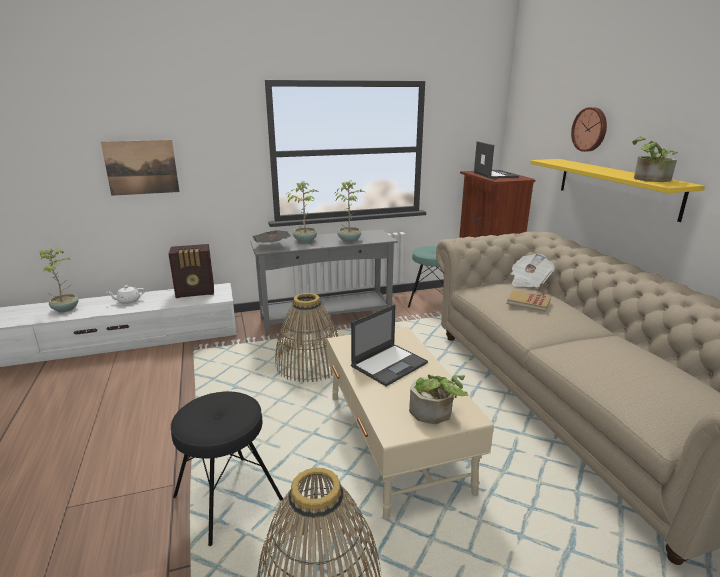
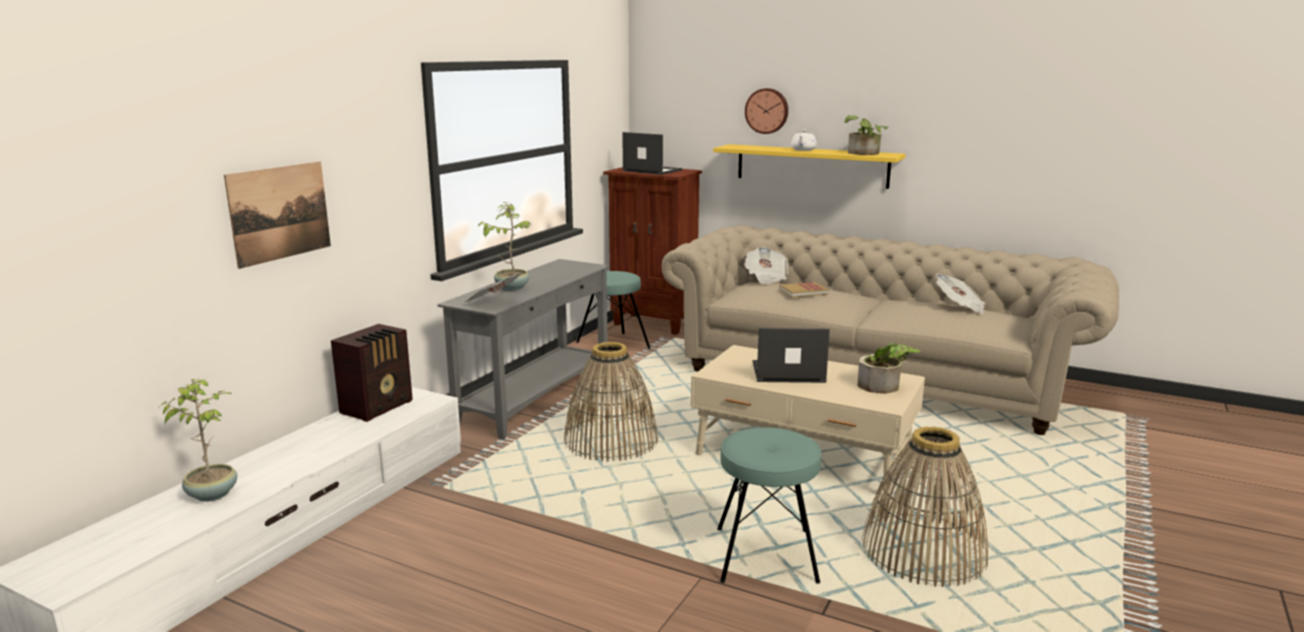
camera: 45 degrees left, 5 degrees down
white teapot [107,285,145,304] -> white teapot moved to [791,130,817,151]
black stool [171,391,283,546] -> turquoise stool [717,427,821,584]
potted plant [335,180,365,243] -> none
laptop [351,304,428,386] -> laptop turned 90 degrees counterclockwise [752,328,830,383]
none -> newspaper [936,273,986,314]

